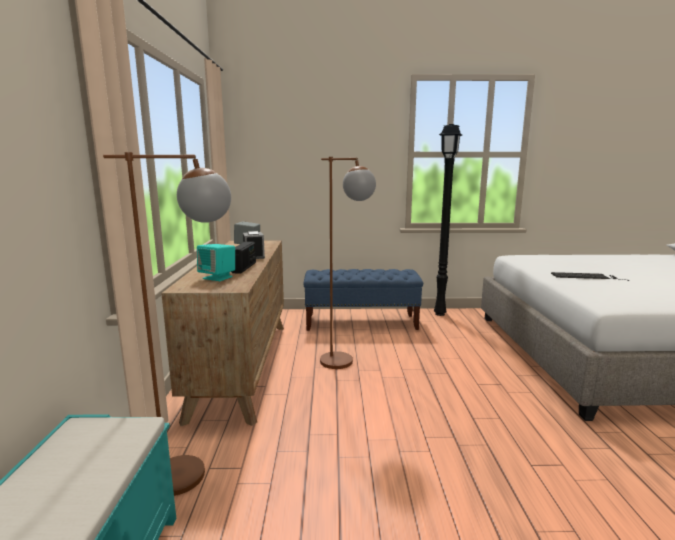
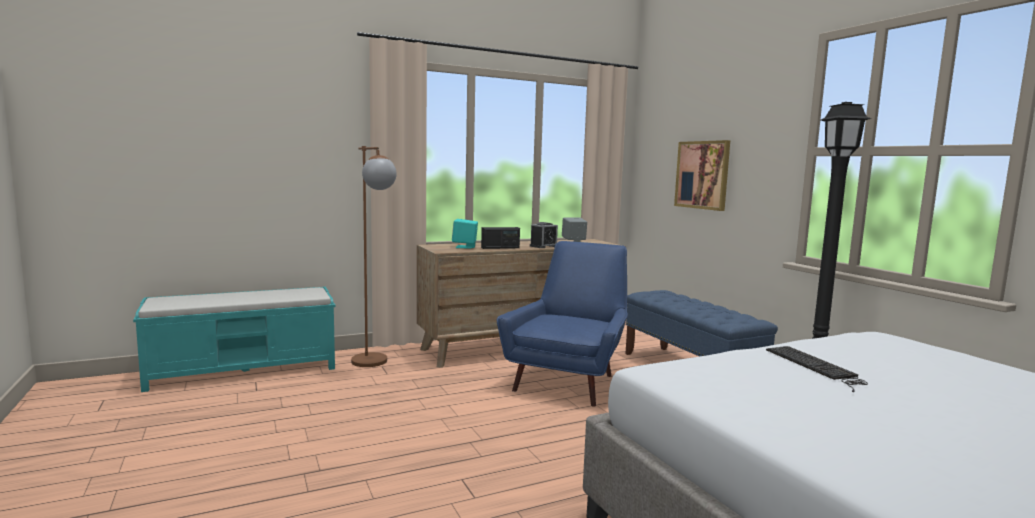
camera: 65 degrees right, 5 degrees down
brown floor lamp [320,157,376,369] -> blue armchair [496,241,628,407]
none -> picture [674,140,730,211]

